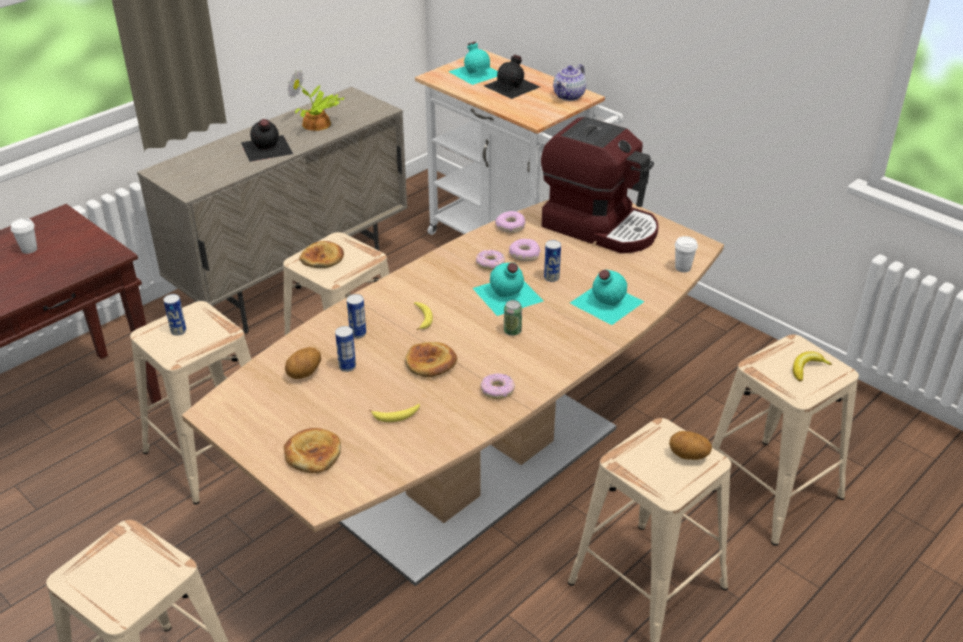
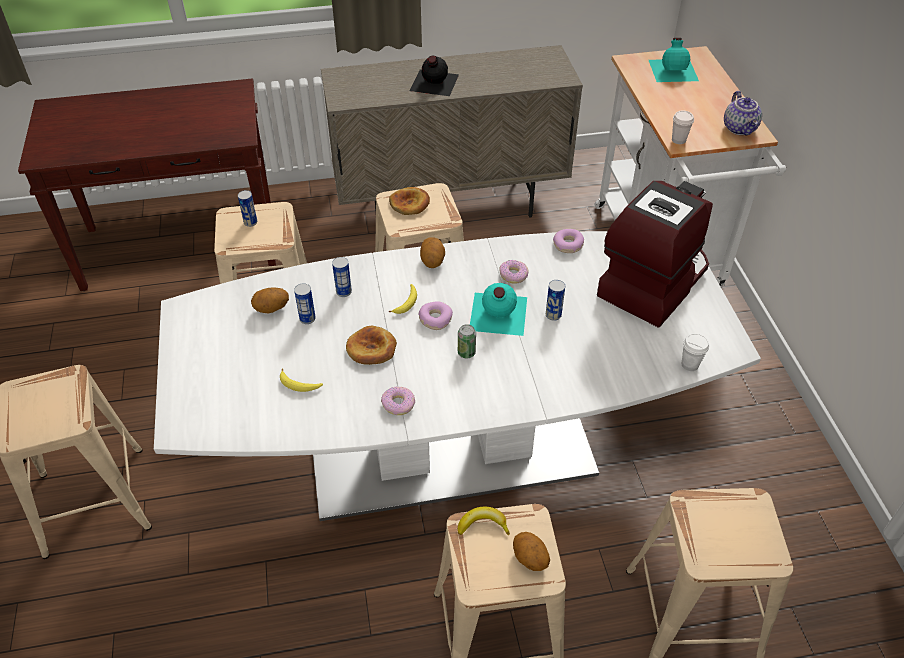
camera: 35 degrees right, 10 degrees up
white cup [11,218,37,254] -> white cup moved to [672,111,694,144]
brown dining table [182,200,724,586] -> white dining table [154,231,761,521]
bread [284,428,341,473] -> none
potted plant [287,70,344,131] -> none
black bottle [484,54,540,99] -> none
donut [509,239,540,261] -> donut moved to [418,301,453,330]
coffee machine [541,117,659,253] -> coffee machine turned 120 degrees counterclockwise [597,181,713,327]
teapot [553,64,586,101] -> teapot turned 75 degrees counterclockwise [724,91,762,136]
turquoise bottle [570,270,644,325] -> none
banana [793,351,832,382] -> banana moved to [458,506,510,535]
none -> potato [420,237,445,268]

